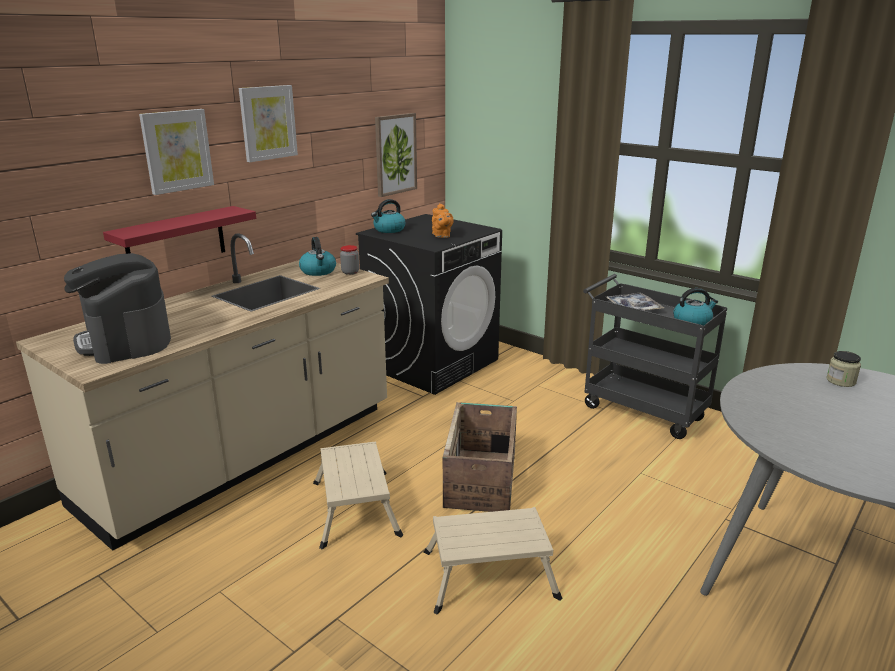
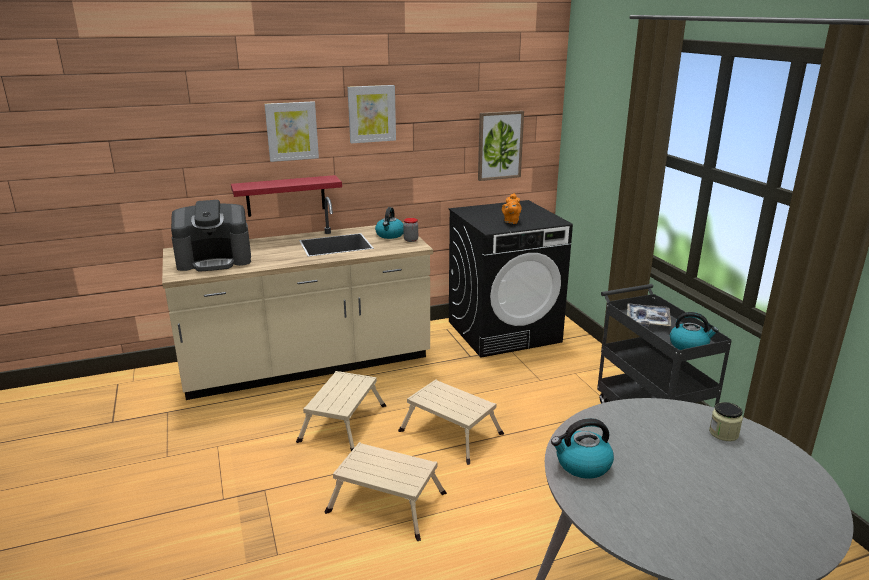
camera: 30 degrees right, 0 degrees up
coffee machine [64,253,171,364] -> coffee machine turned 105 degrees counterclockwise [171,200,251,272]
kettle [371,199,405,233] -> kettle moved to [551,418,614,479]
crate [443,402,517,512] -> beige step ladder [398,379,504,465]

